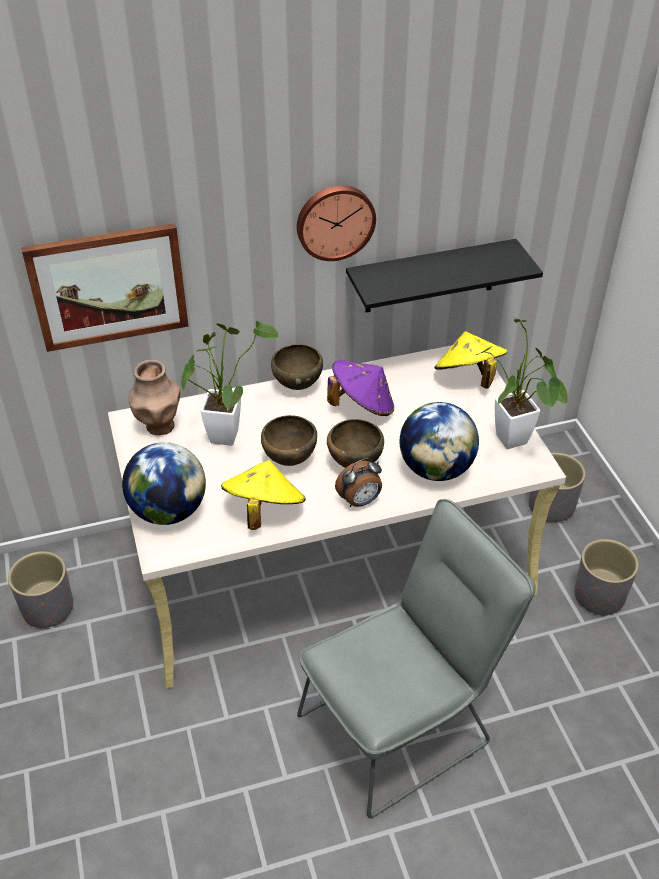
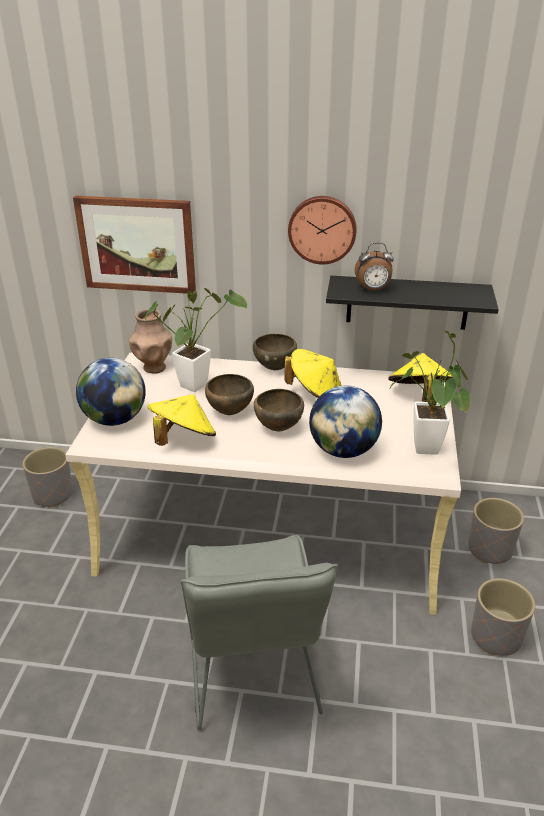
camera: 25 degrees right, 10 degrees down
grey chair [297,499,535,818] -> grey chair turned 90 degrees clockwise [180,535,338,730]
purple hat [327,360,394,416] -> yellow hat [284,349,342,398]
alarm clock [335,458,382,507] -> alarm clock moved to [355,242,394,291]

